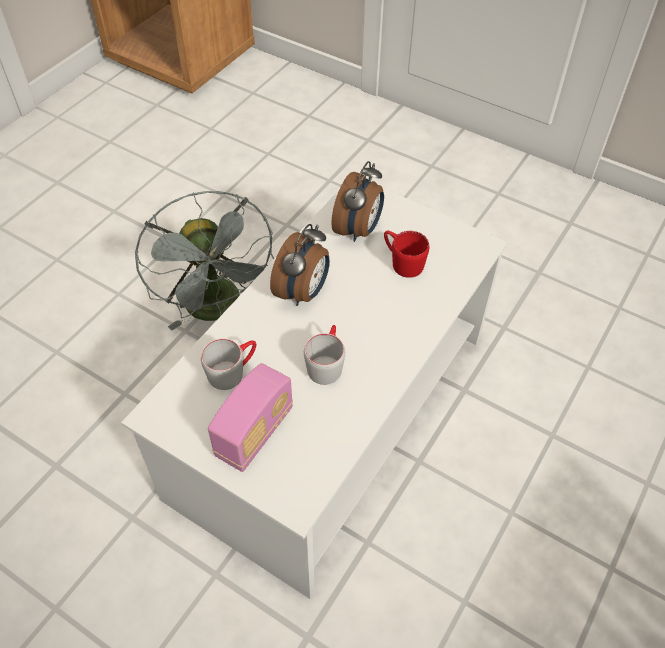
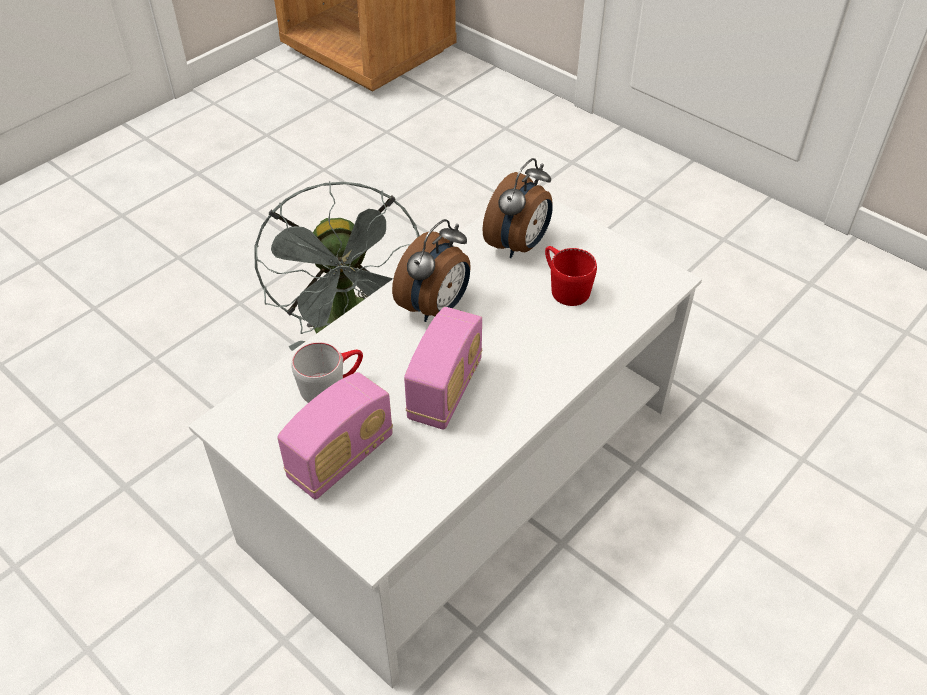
camera: 10 degrees right, 5 degrees down
grey mug [304,325,345,385] -> radio [404,307,482,430]

